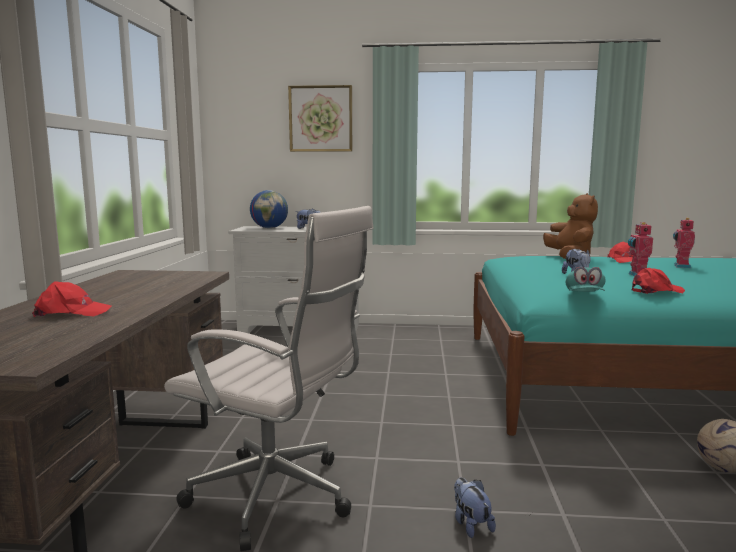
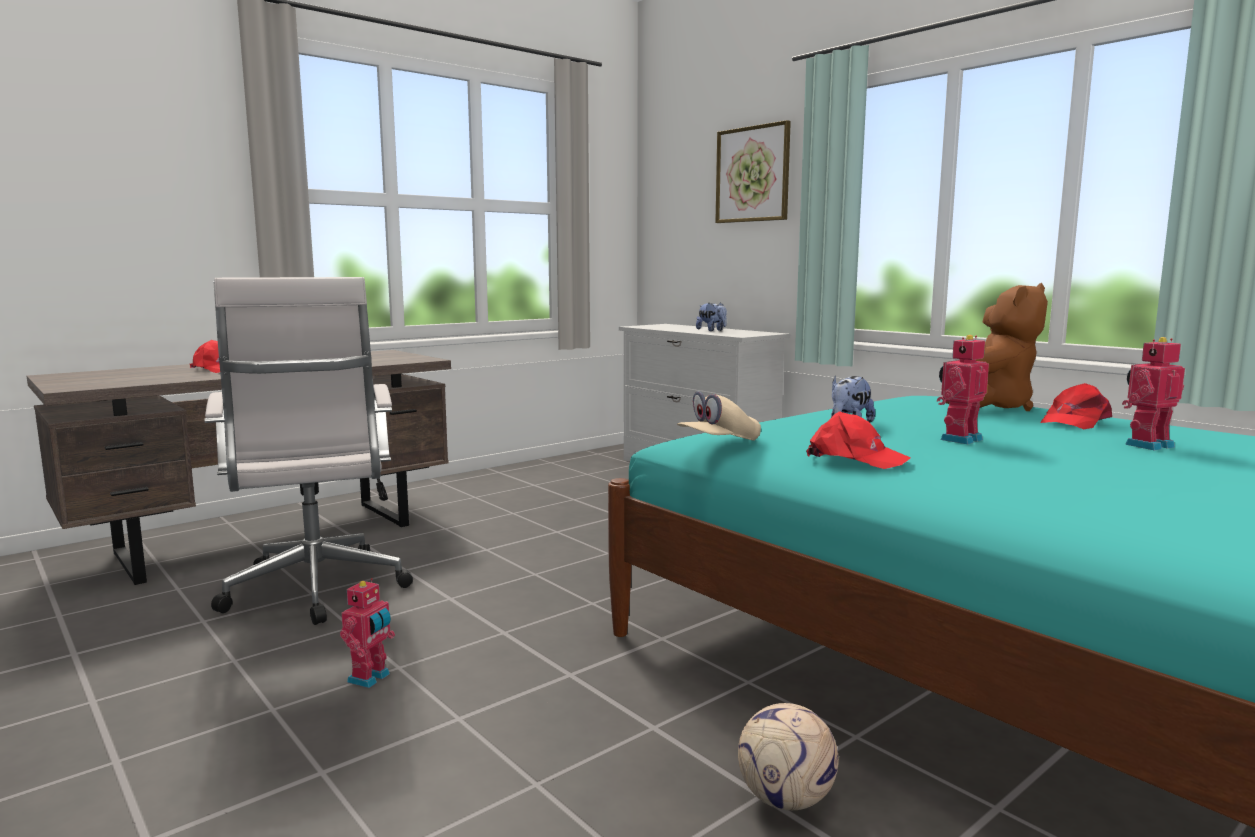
camera: 45 degrees right, 0 degrees up
globe [250,190,288,228] -> none
plush toy [454,477,496,538] -> toy robot [340,578,395,688]
turquoise cap [566,267,606,292] -> beige cap [677,391,761,441]

